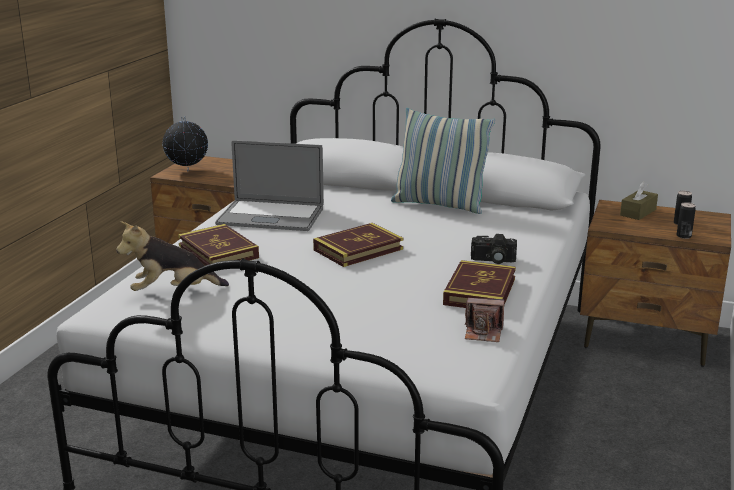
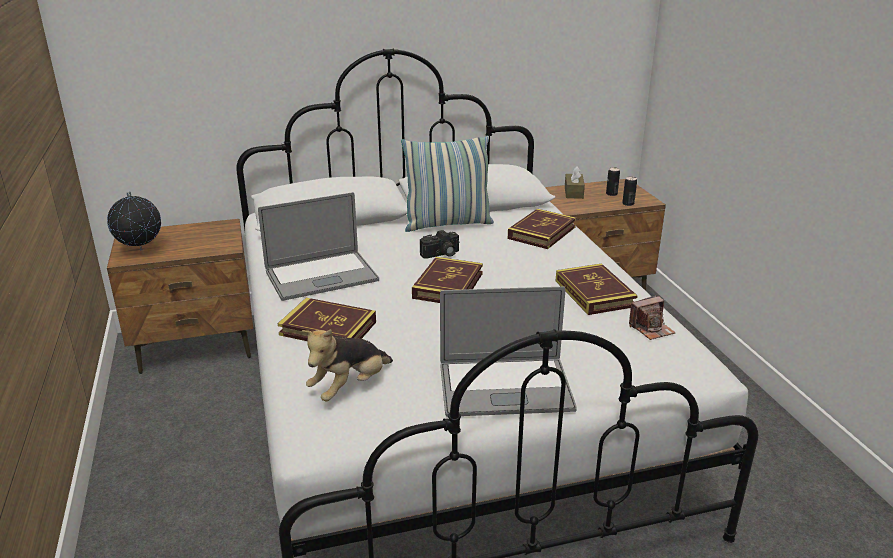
camera: 35 degrees left, 5 degrees up
camera [471,234,517,264] -> camera moved to [420,230,459,258]
none -> laptop [440,287,577,417]
none -> book [508,209,576,249]

